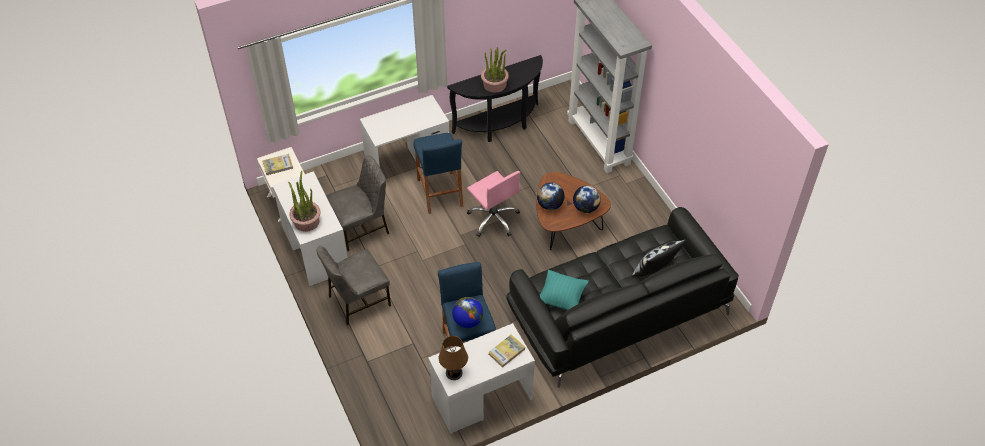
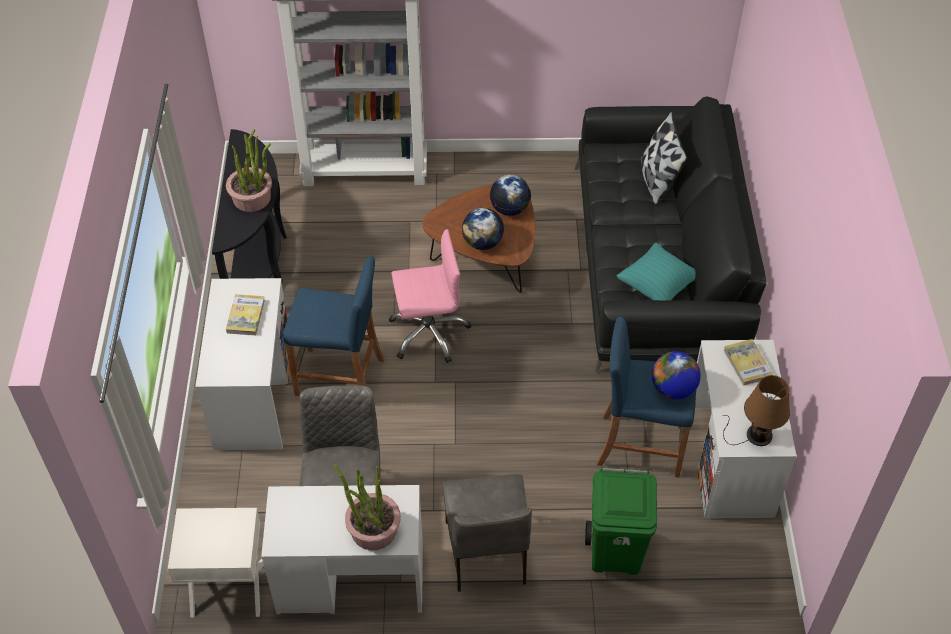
camera: 65 degrees left, 0 degrees up
book [262,154,293,175] -> book moved to [226,294,265,335]
none -> green trash can [585,467,657,575]

